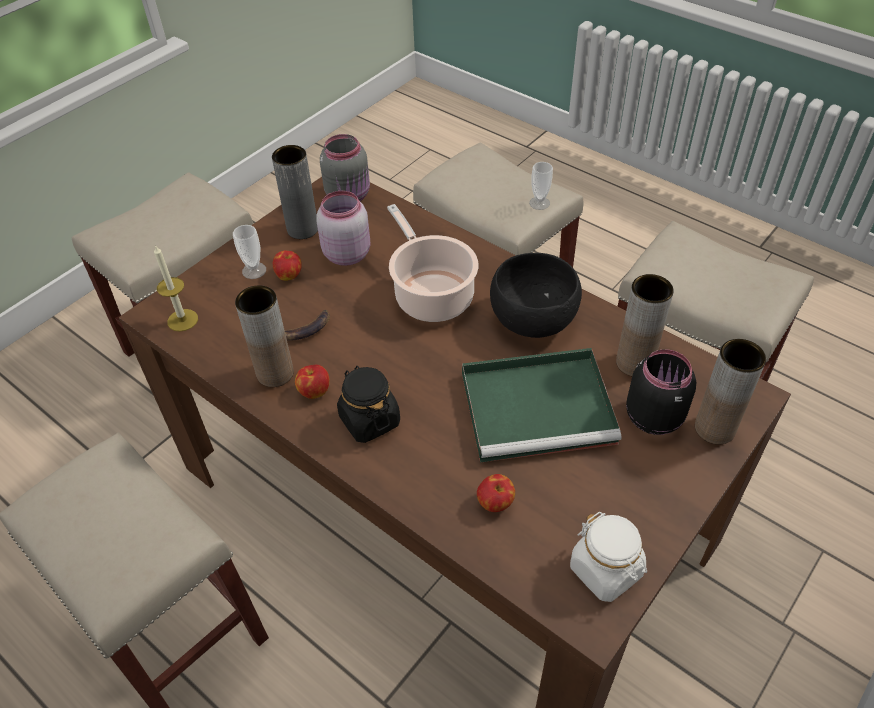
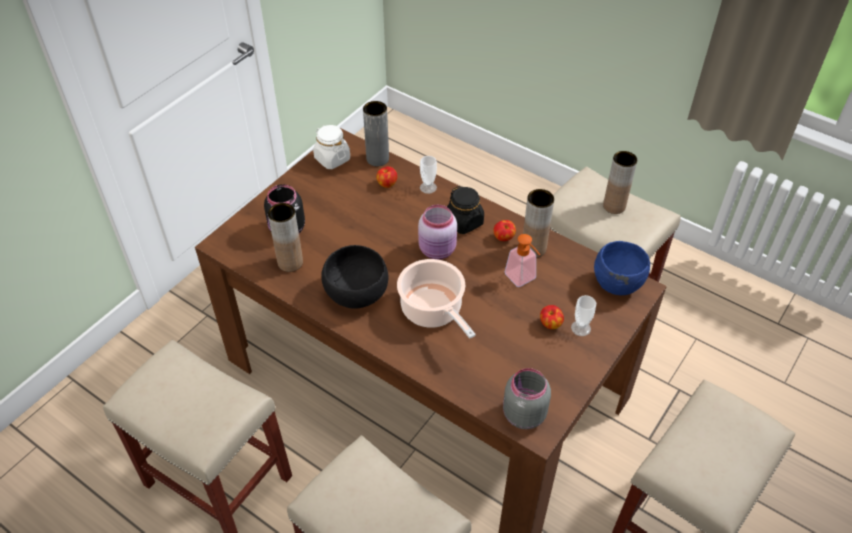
camera: 175 degrees right, 0 degrees up
candle [154,245,198,332] -> blue bowl [594,241,650,295]
grey vase [272,145,318,239] -> grey vase moved to [363,101,389,166]
banana [285,310,330,340] -> soap dispenser [505,234,540,287]
pink jar [316,191,370,266] -> pink jar moved to [418,205,457,260]
green tray [462,348,621,463] -> none
cup [529,162,553,210] -> cup moved to [420,156,437,194]
brown vase [695,339,766,444] -> brown vase moved to [603,151,637,214]

